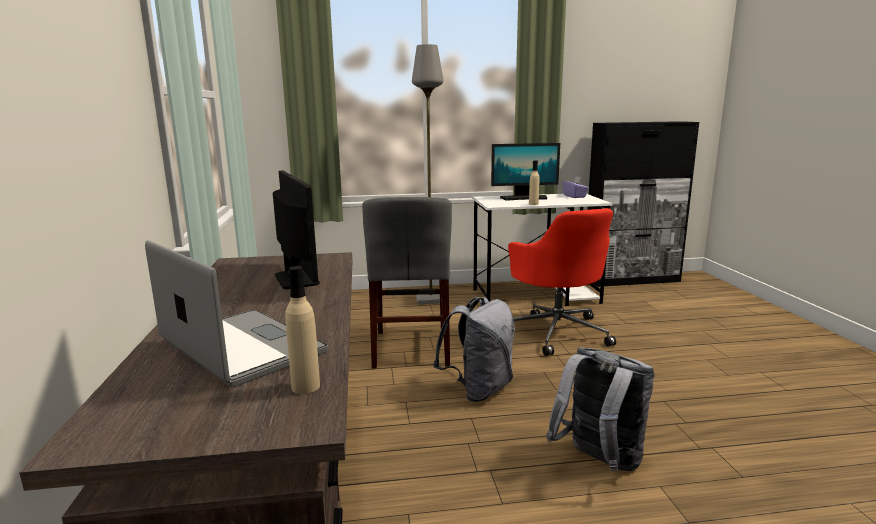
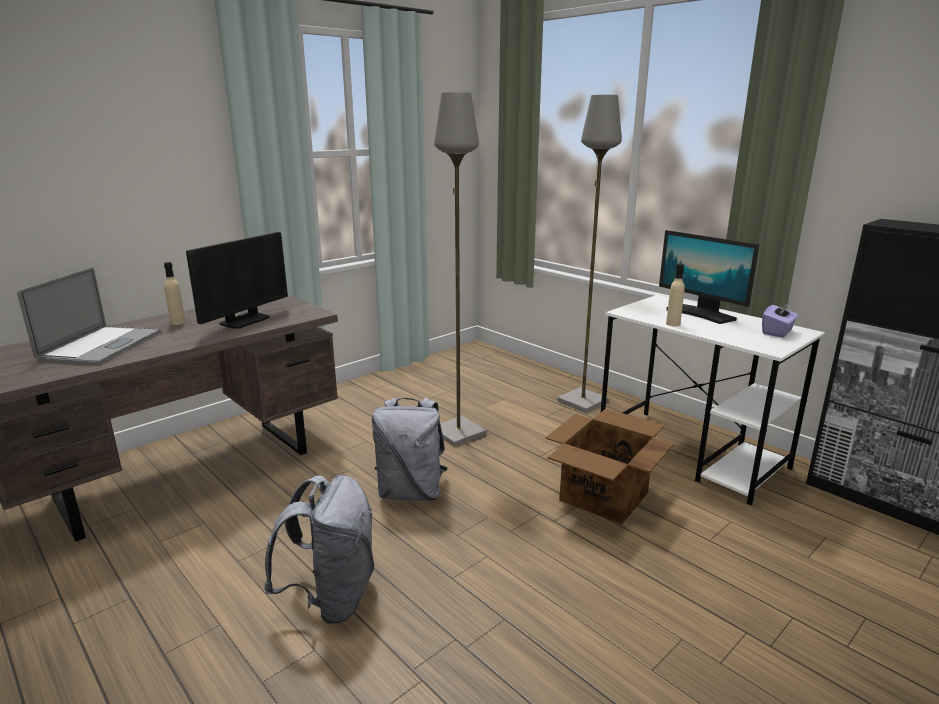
camera: 55 degrees right, 5 degrees up
beige bottle [285,266,320,394] -> beige bottle moved to [164,262,186,325]
grey chair [362,197,452,369] -> grey floor lamp [434,92,487,447]
red office chair [508,208,616,356] -> cardboard box [545,409,674,524]

